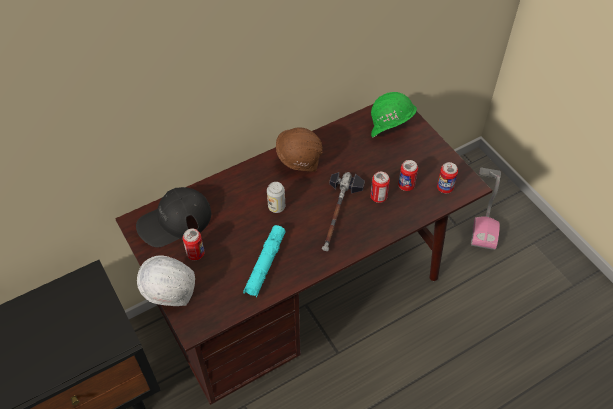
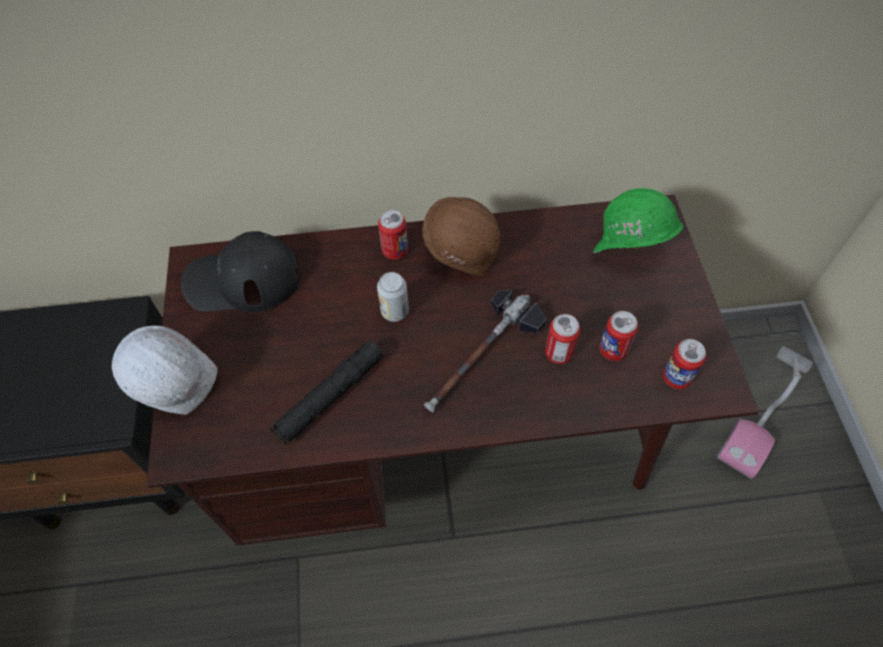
camera: 25 degrees right, 5 degrees up
can [183,229,205,260] -> can moved to [378,210,408,259]
turquoise flashlight [243,225,286,297] -> black flashlight [270,341,383,445]

